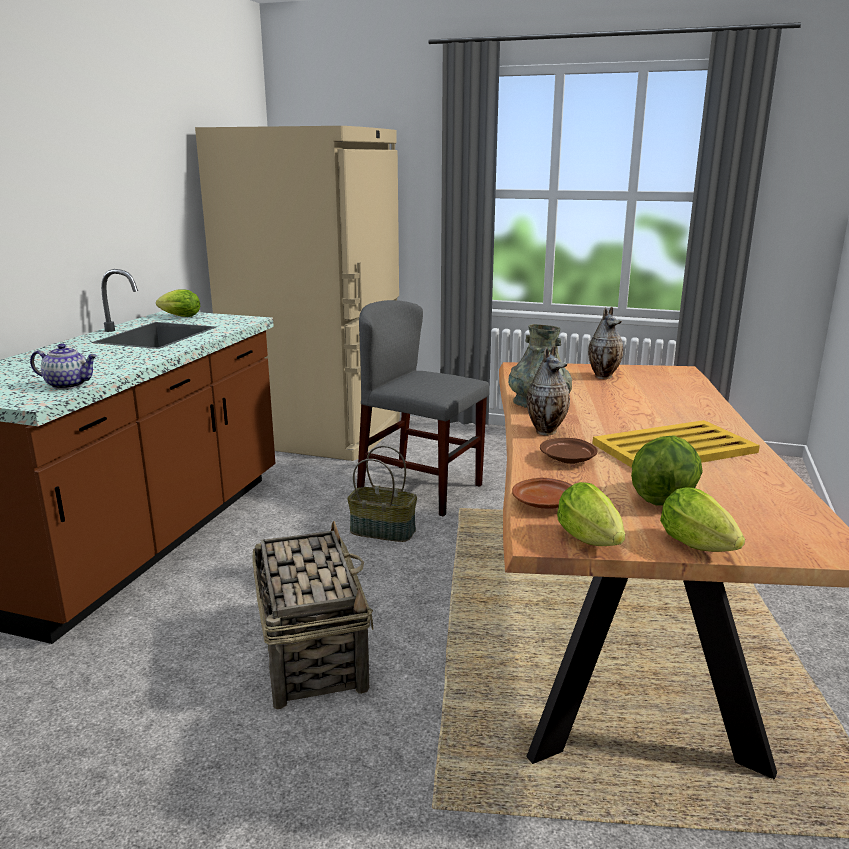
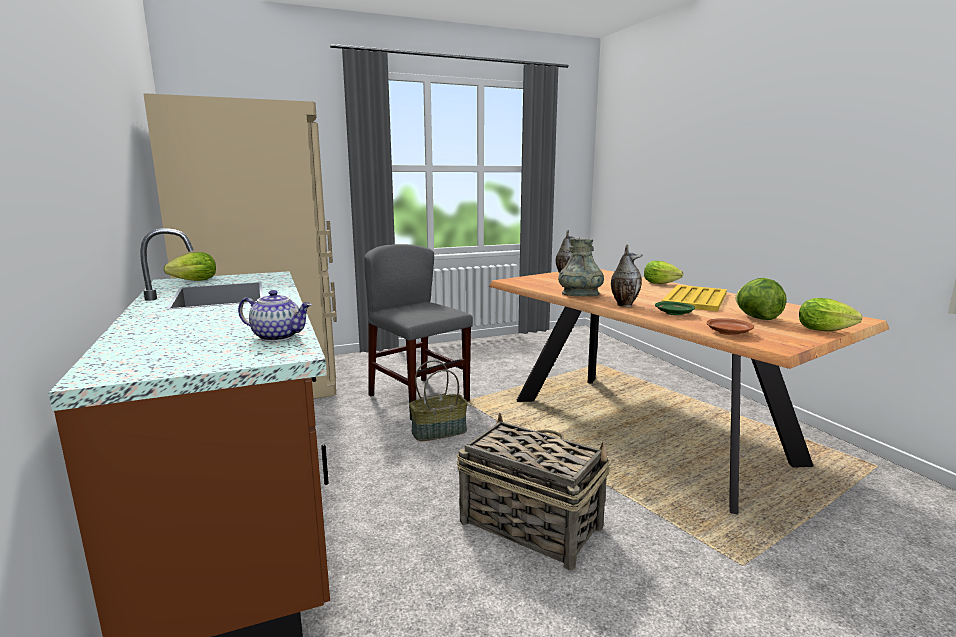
camera: 40 degrees left, 5 degrees down
teapot [30,344,97,389] -> teapot turned 45 degrees clockwise [238,290,312,342]
grey chair [357,300,489,517] -> grey chair turned 60 degrees clockwise [364,244,473,421]
brown plate [540,438,598,464] -> green plate [655,301,695,315]
lettuce [557,482,625,546] -> lettuce moved to [644,261,683,284]

